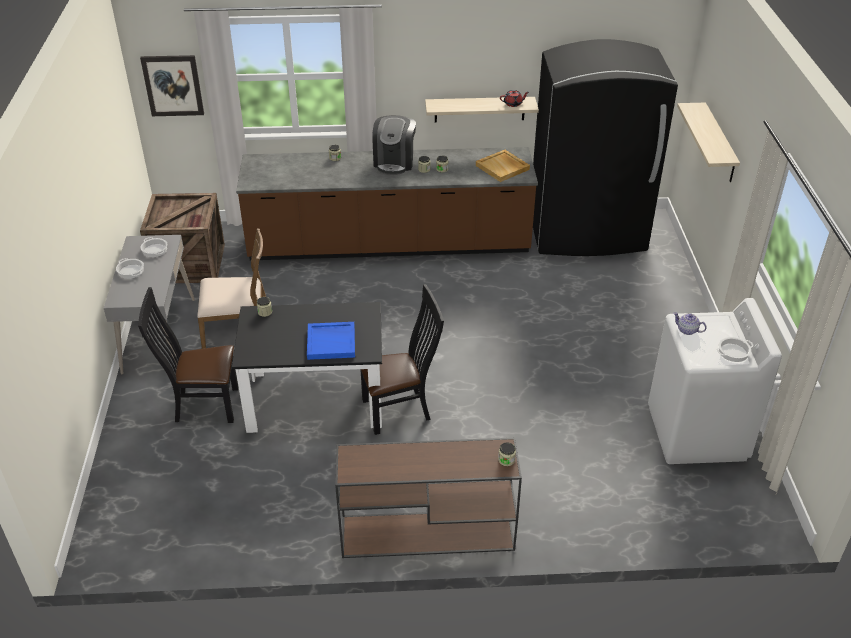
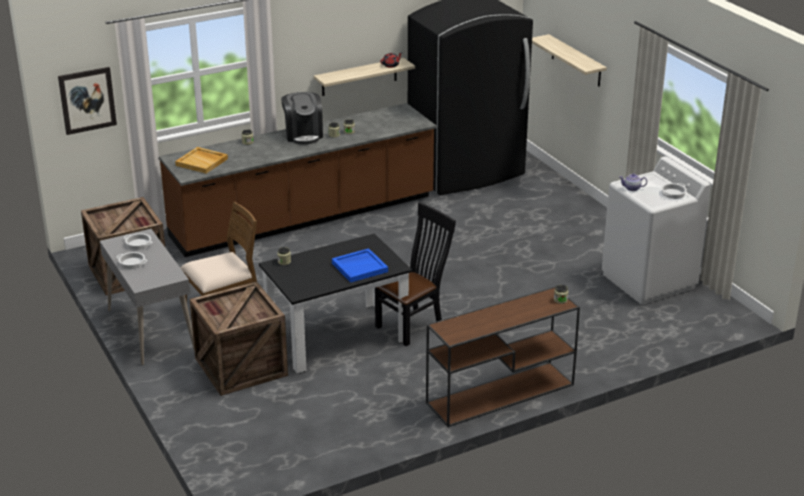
camera: 25 degrees left, 10 degrees down
black chair [138,287,238,423] -> crate [190,281,288,396]
beige tray [476,150,530,182] -> beige tray moved to [175,147,228,174]

